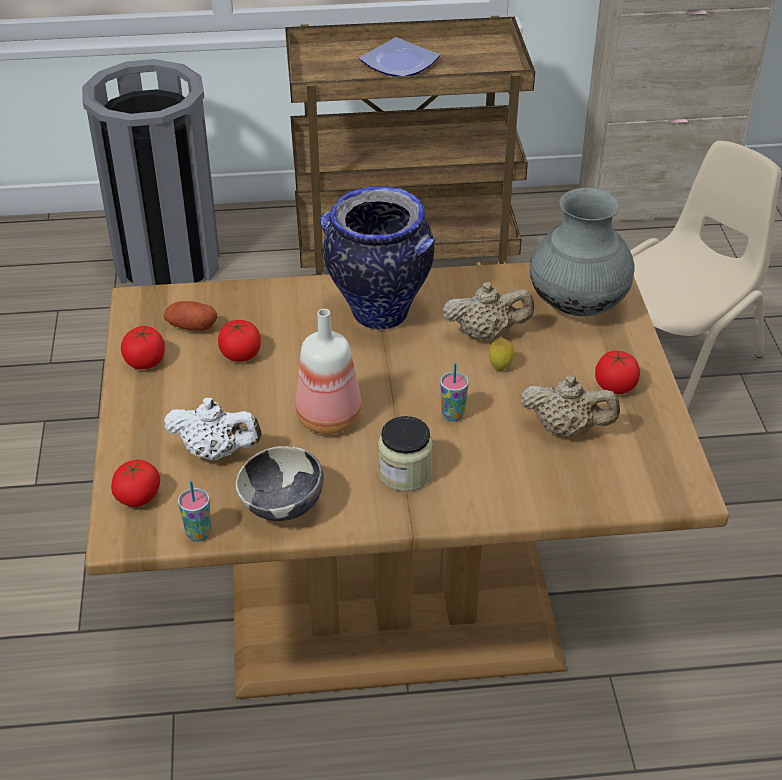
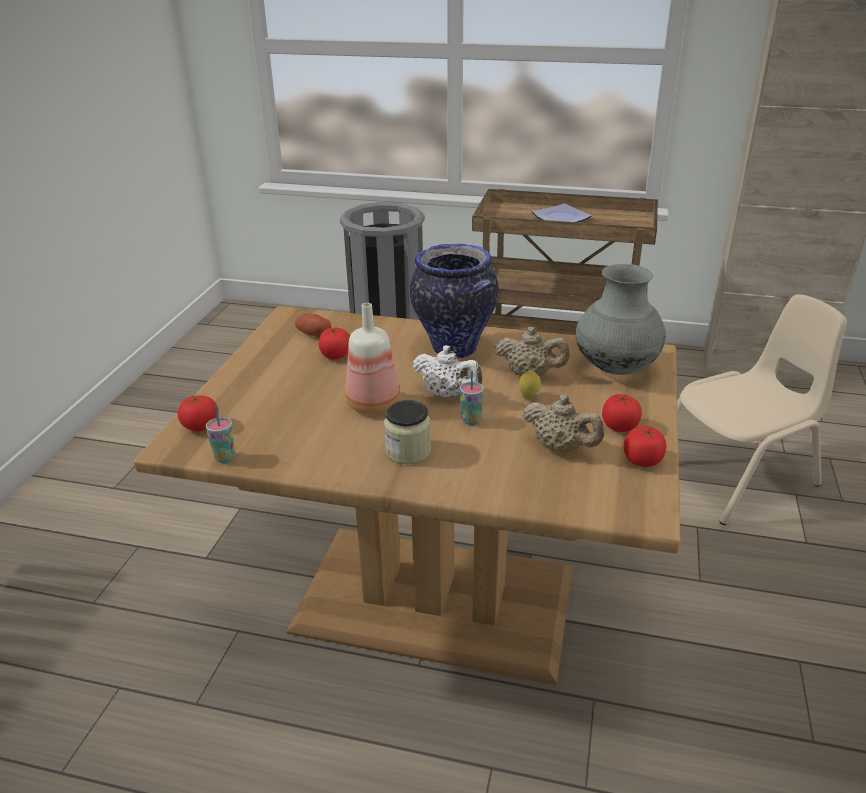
camera: 20 degrees right, 10 degrees down
tomato [121,326,165,369] -> tomato moved to [623,426,666,467]
white teapot [164,398,262,461] -> white teapot moved to [412,345,482,398]
bowl [236,446,324,521] -> none

